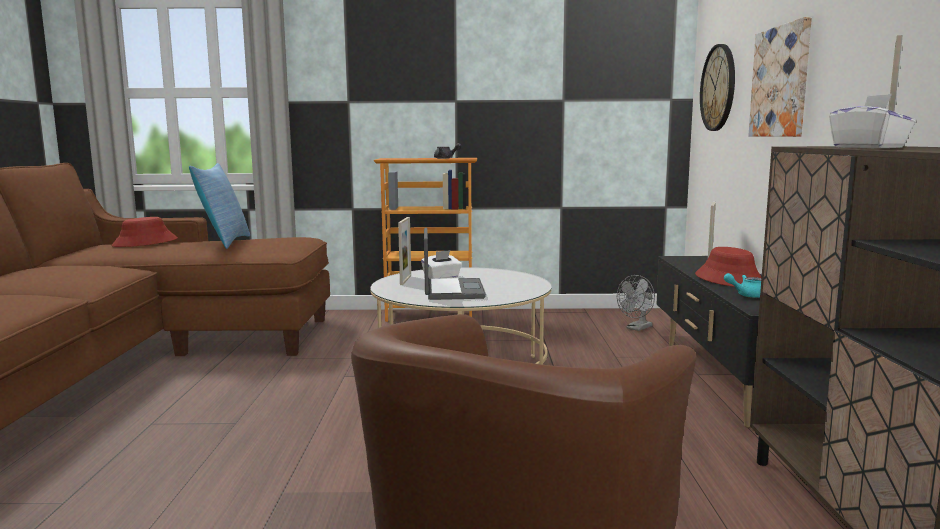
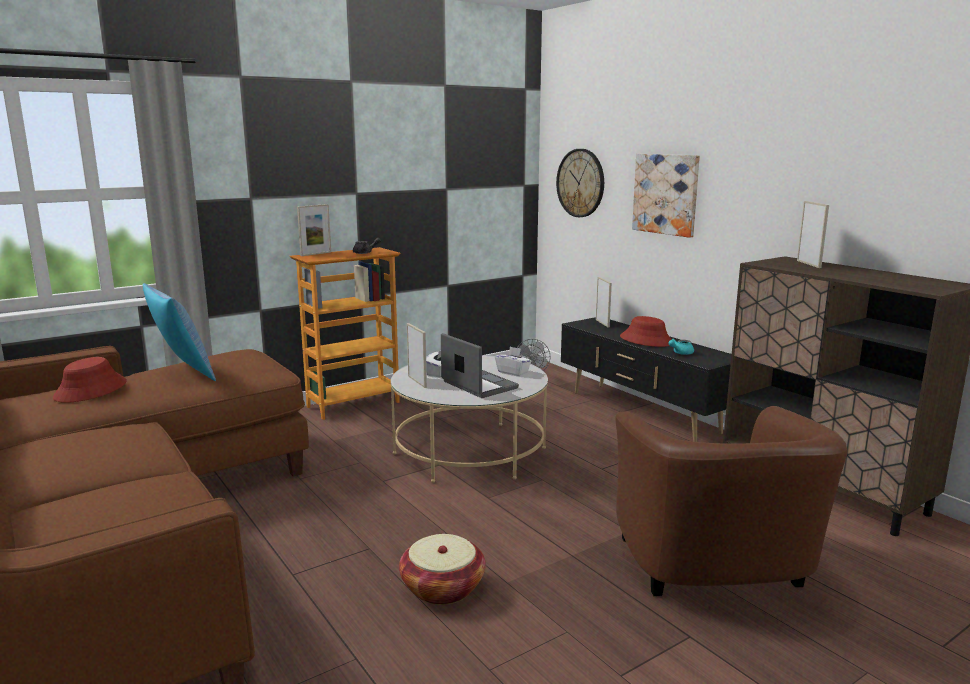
camera: 35 degrees left, 5 degrees up
white tissue box [829,94,916,148] -> white tissue box moved to [495,347,531,376]
none -> picture frame [297,204,331,256]
none -> basket [399,534,485,605]

